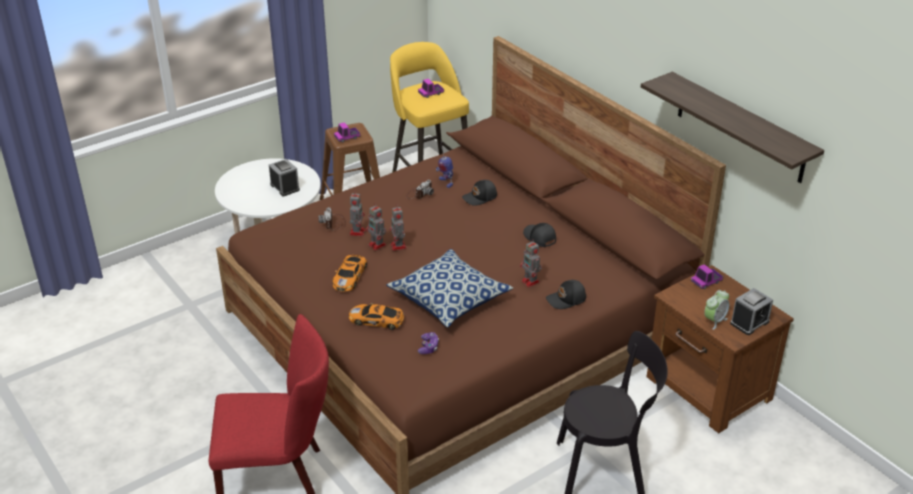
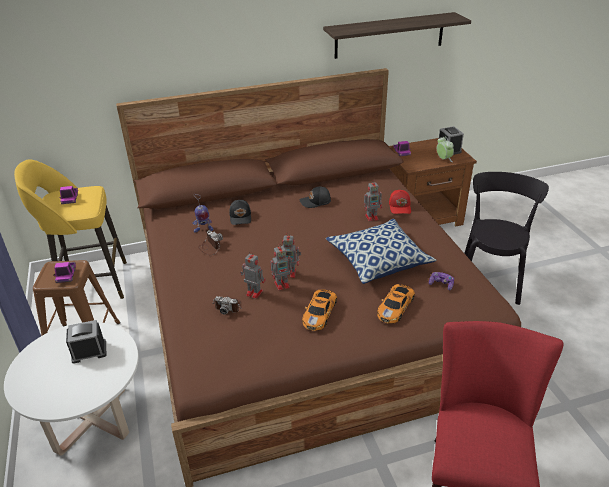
camera: 70 degrees left, 0 degrees up
toy car [332,255,367,292] -> toy car turned 75 degrees clockwise [302,290,337,331]
black cap [546,280,586,309] -> red cap [389,190,411,214]

